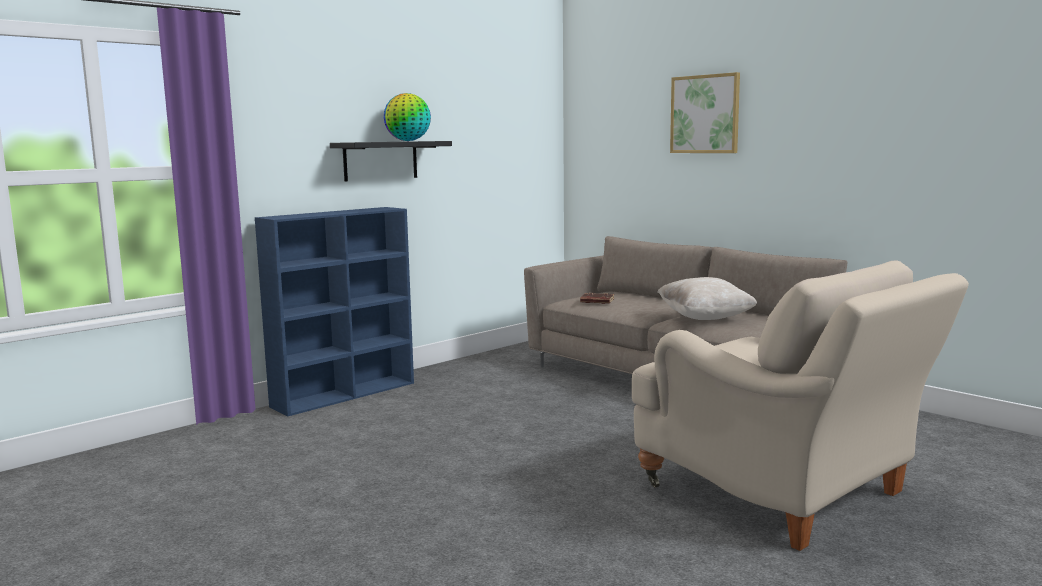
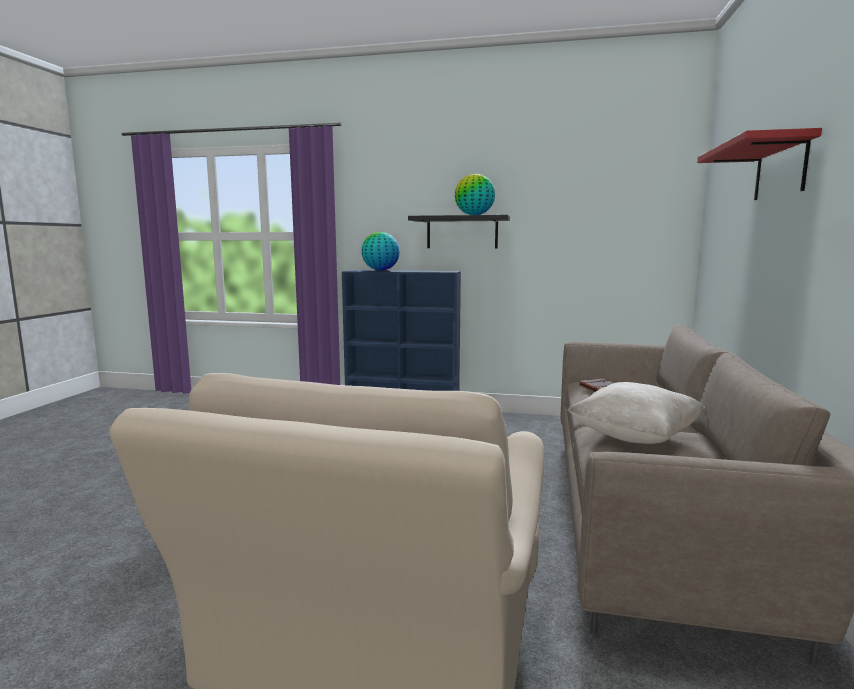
camera: 55 degrees right, 0 degrees up
picture [670,72,740,153] -> red shelf [697,128,822,200]
none -> globe [361,232,400,271]

